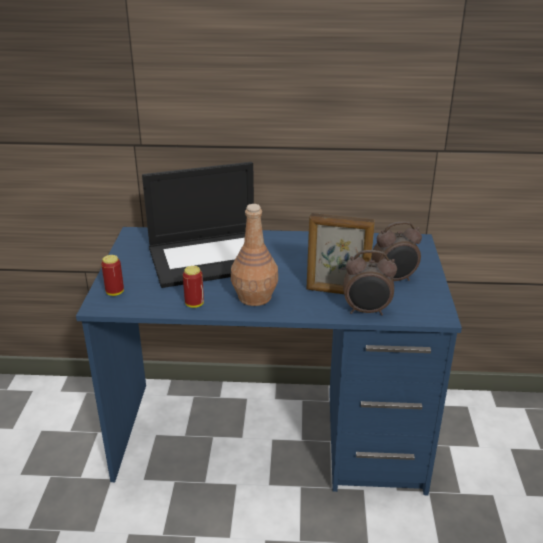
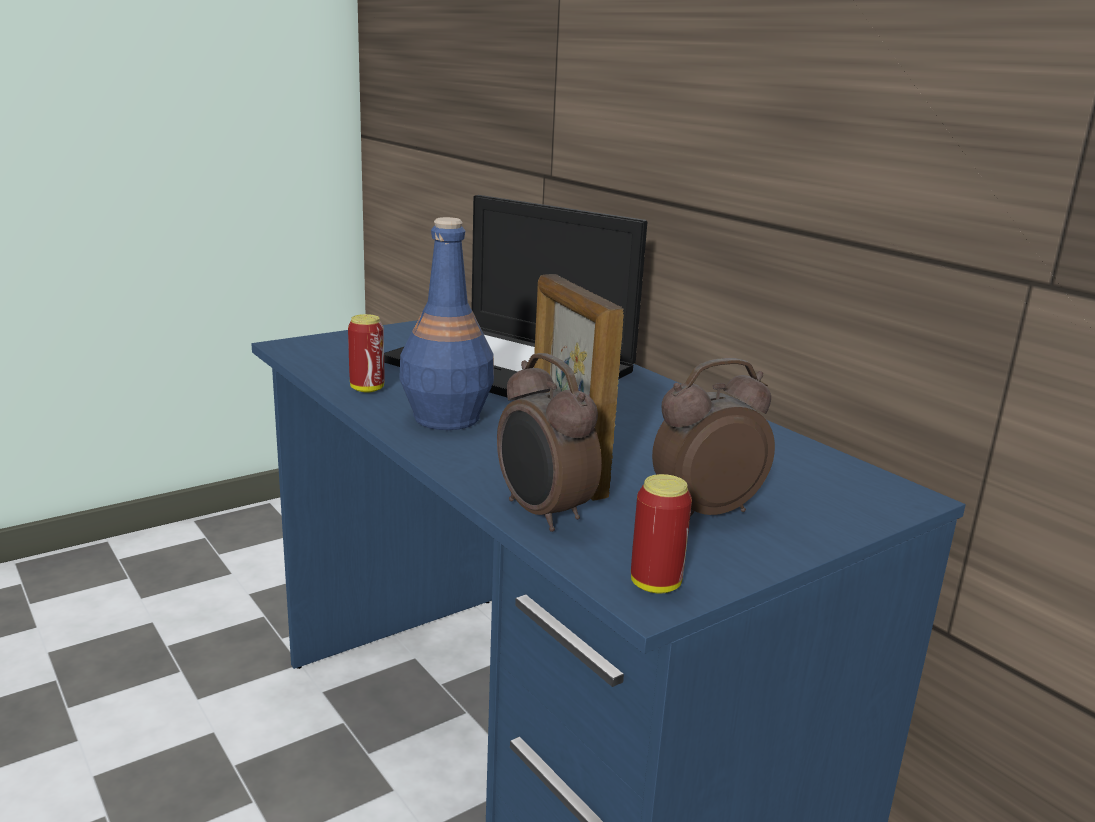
camera: 50 degrees right, 10 degrees down
can [101,255,124,296] -> can moved to [631,474,692,594]
brown bottle [231,204,278,306] -> blue bottle [399,217,494,430]
alarm clock [371,221,422,281] -> alarm clock turned 120 degrees clockwise [652,358,775,517]

